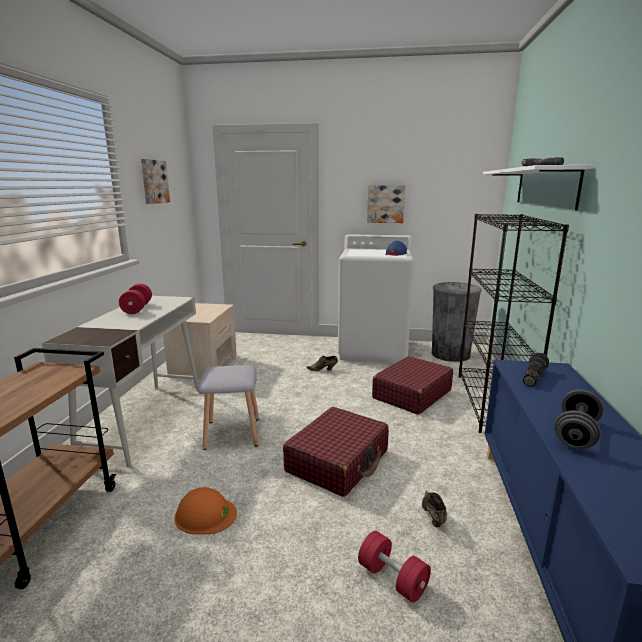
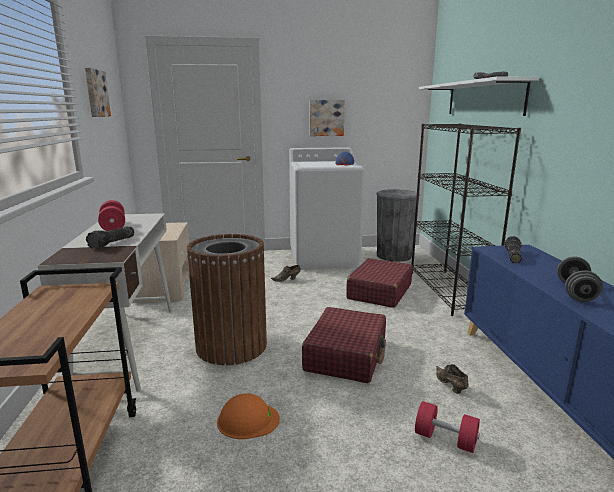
camera: 15 degrees left, 0 degrees up
grey stool [198,365,259,450] -> brown trash can [187,234,267,365]
none -> flashlight [86,226,134,249]

